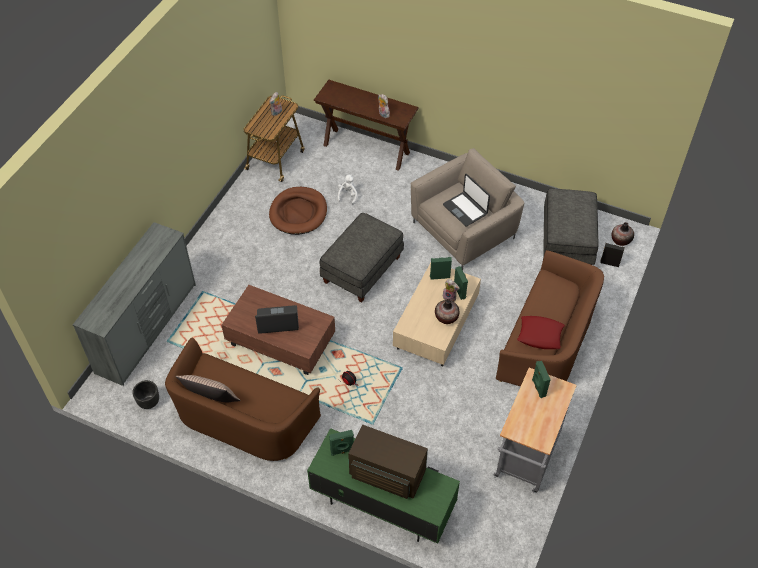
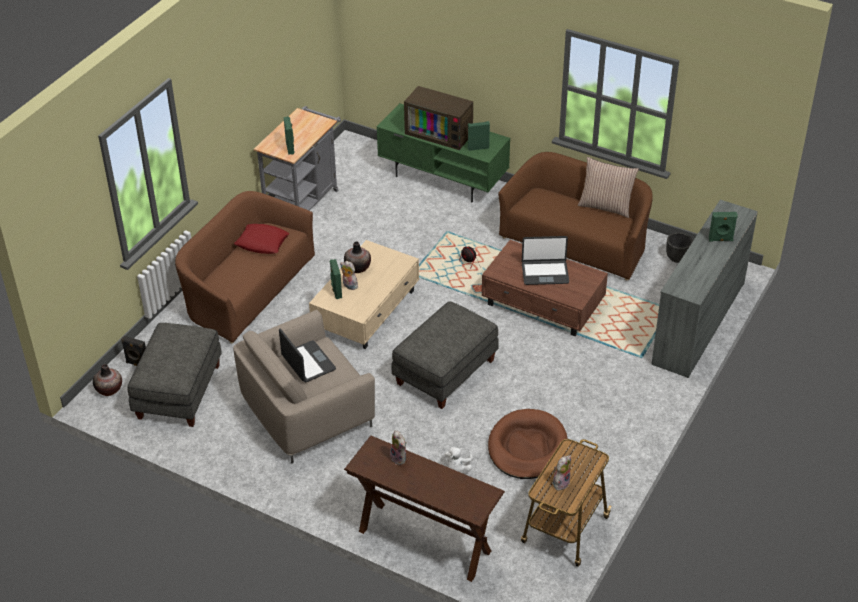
camera: 175 degrees left, 10 degrees down
green speaker [430,257,452,280] -> green speaker moved to [709,212,738,242]

